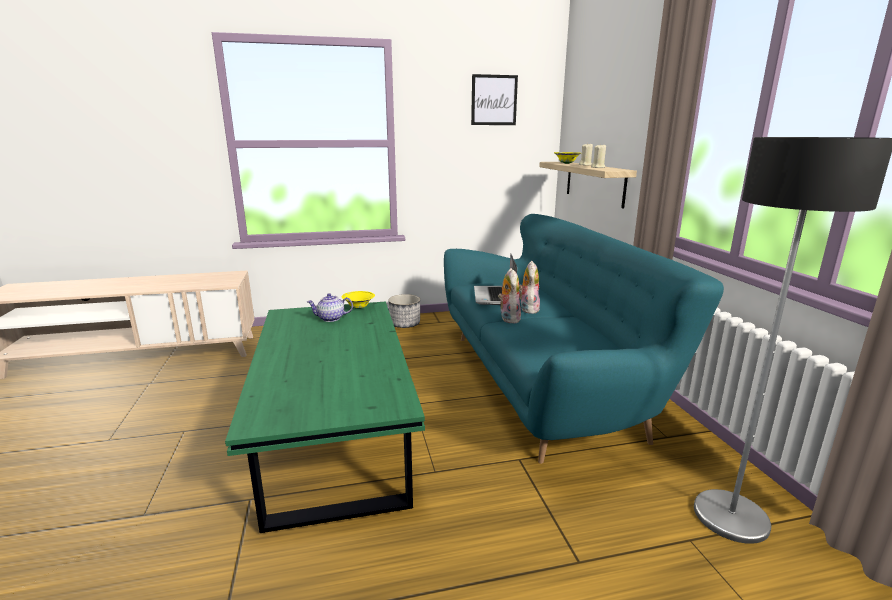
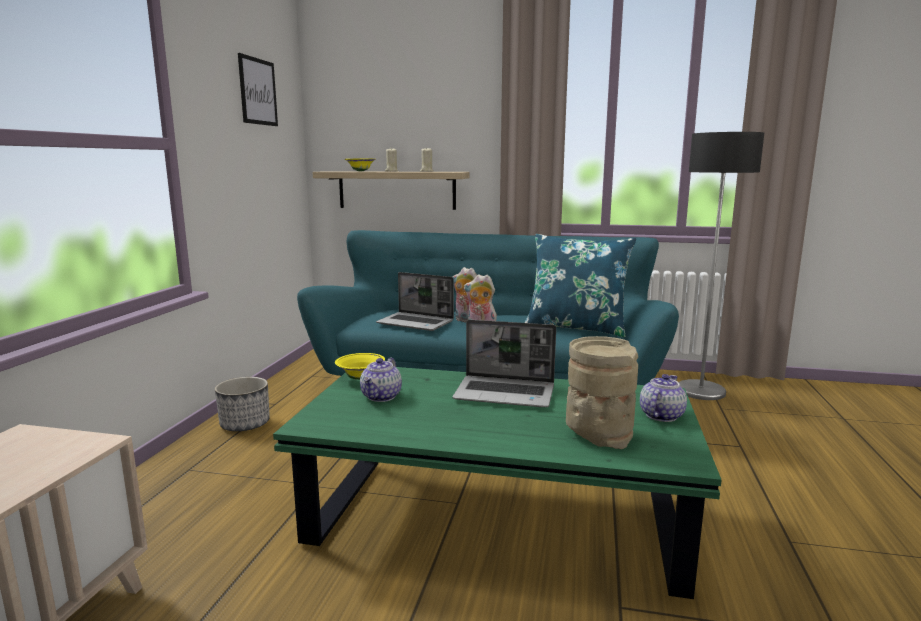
camera: 65 degrees left, 5 degrees down
none -> laptop [452,320,556,407]
none -> blue pillow [525,234,636,337]
none -> beige vase [566,336,638,449]
none -> teapot [640,374,687,422]

